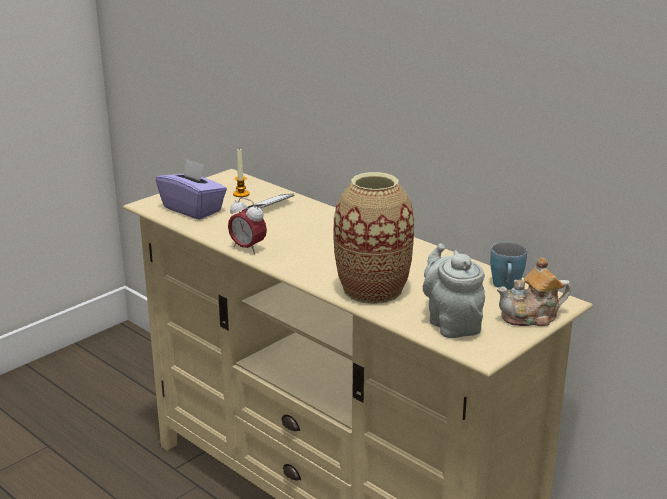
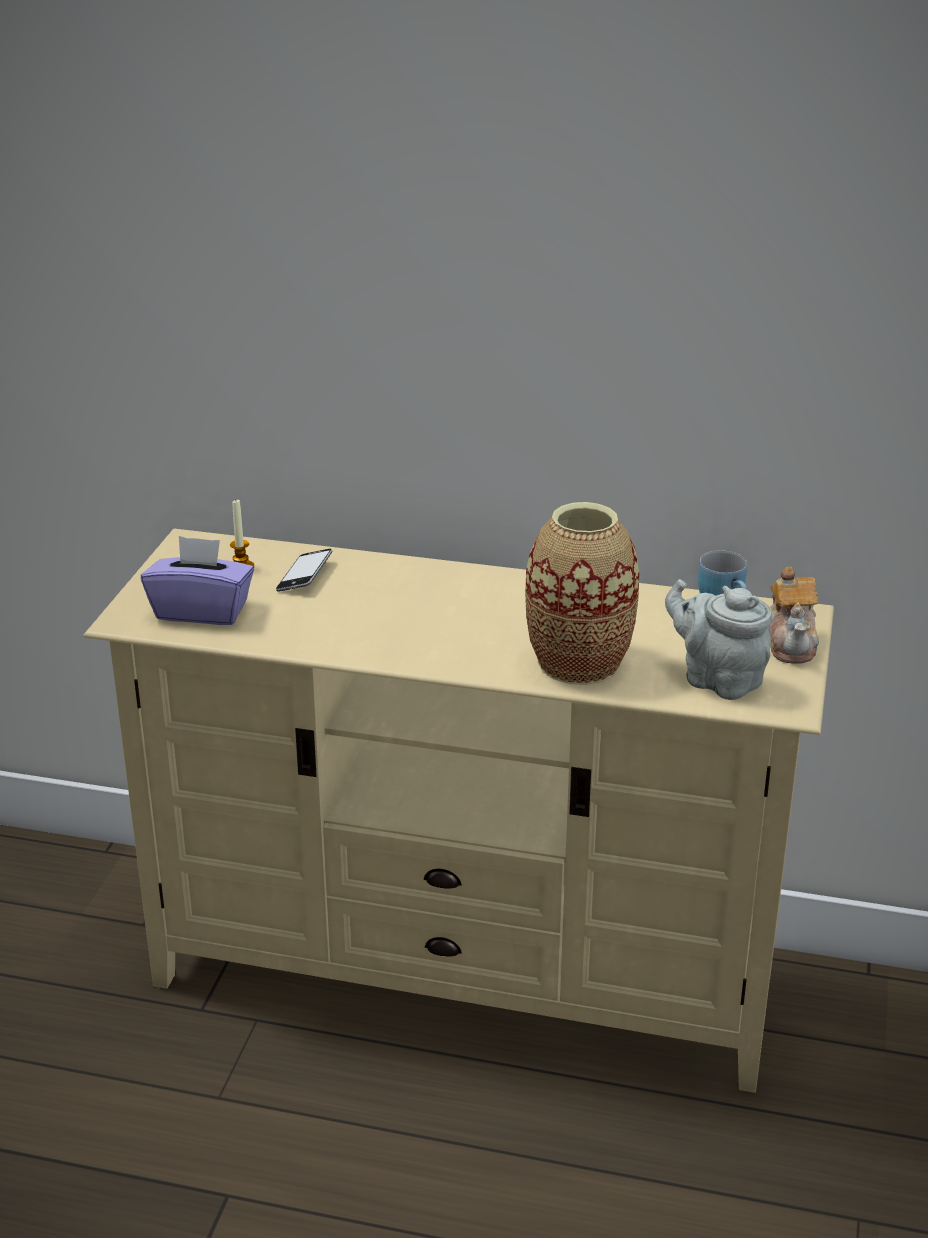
camera: 30 degrees left, 5 degrees up
alarm clock [228,197,267,254] -> none
teapot [497,257,571,326] -> teapot turned 45 degrees counterclockwise [768,567,819,664]

